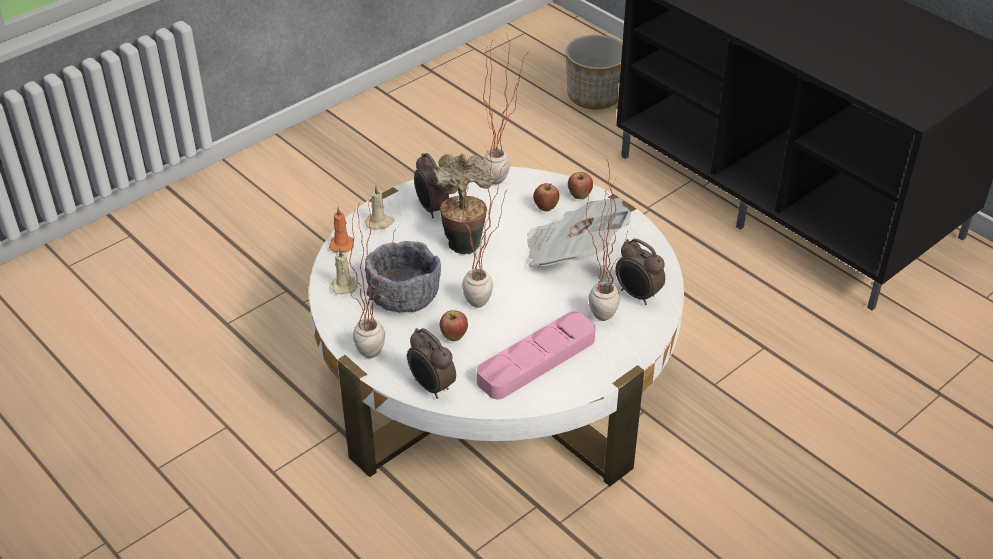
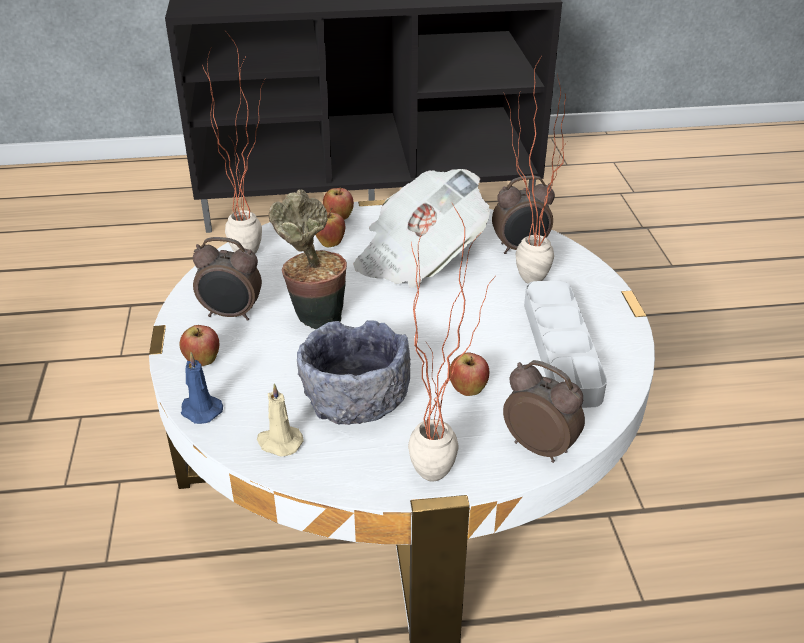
camera: 55 degrees left, 5 degrees down
orange candle [329,207,354,252] -> blue candle [181,353,223,424]
beige candle [365,186,395,230] -> apple [180,325,219,366]
alarm clock [407,328,456,399] -> alarm clock turned 135 degrees counterclockwise [503,360,585,463]
potted plant [462,147,507,308] -> none
pink tray [477,311,596,399] -> grey tray [524,280,607,408]
planter [566,35,623,110] -> none

